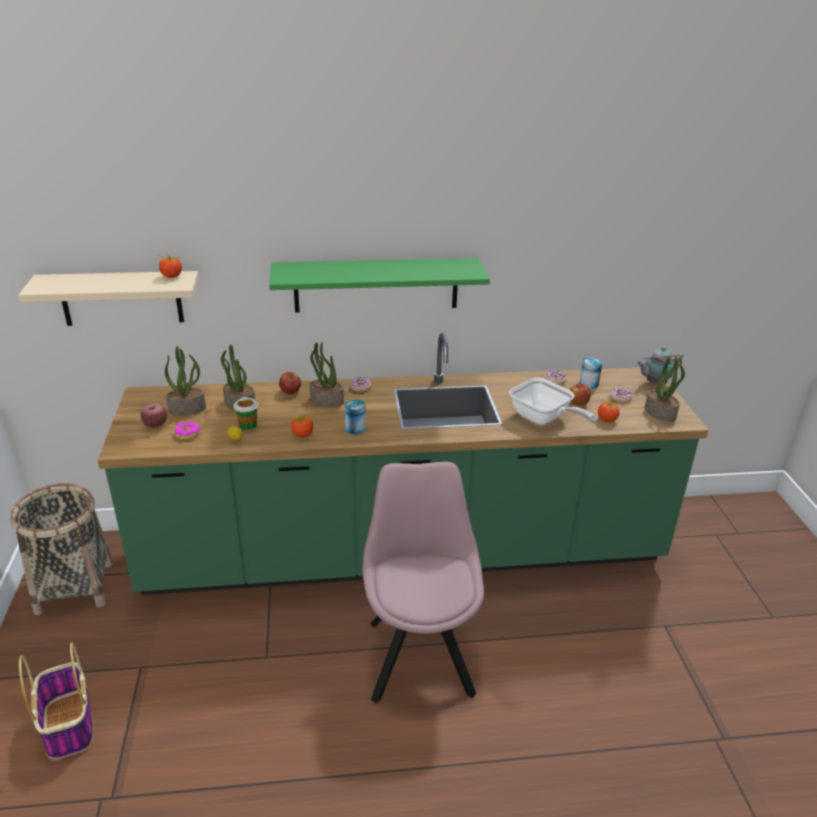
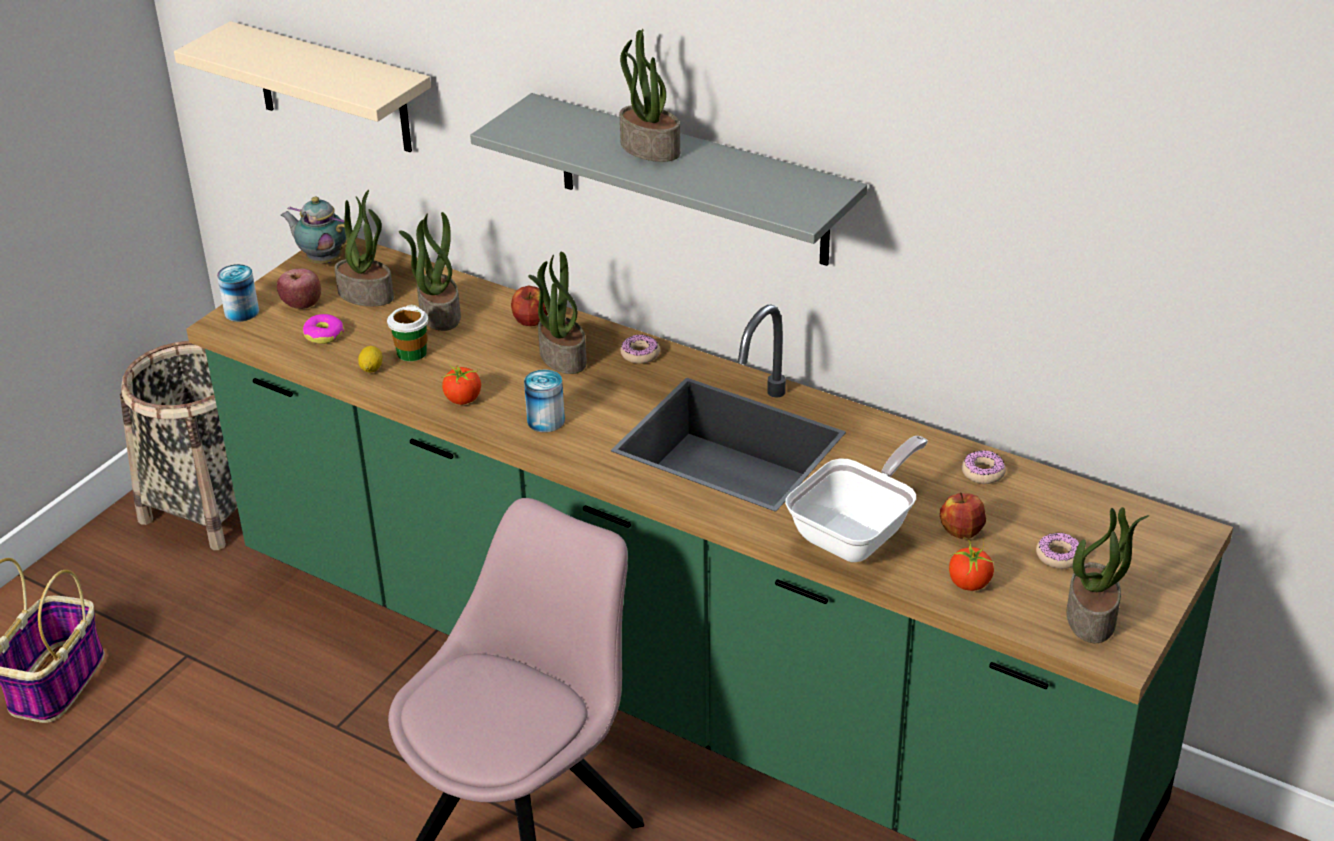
camera: 40 degrees right, 5 degrees up
tomato [159,256,182,278] -> none
green shelf [269,258,490,313] -> grey shelf [470,93,867,266]
frying pan [509,378,598,425] -> frying pan turned 135 degrees counterclockwise [785,436,928,562]
can [580,357,602,389] -> can moved to [217,264,259,322]
teapot [637,347,682,385] -> teapot moved to [281,197,353,263]
none -> potted plant [619,29,680,162]

